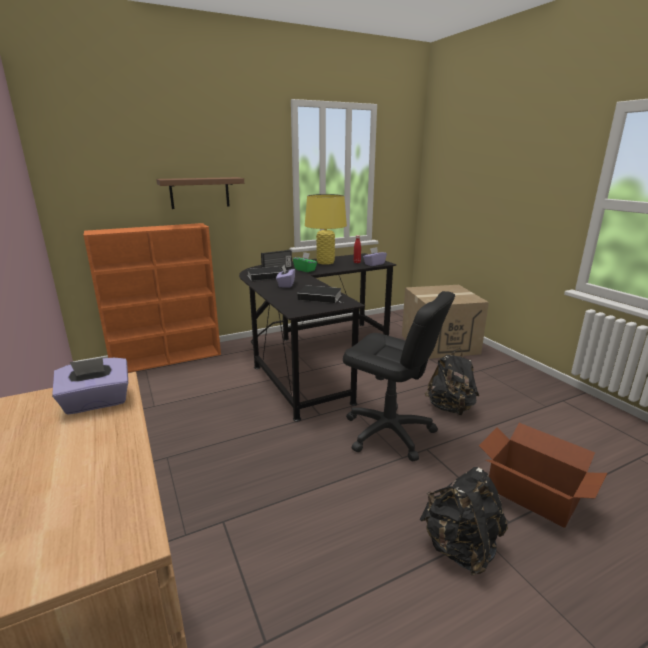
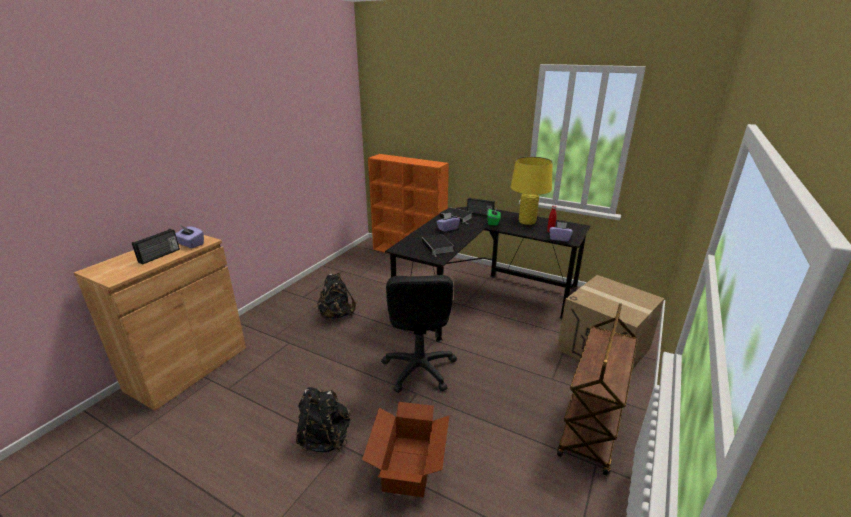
camera: 55 degrees right, 5 degrees up
brown shelf [156,177,244,209] -> none
black backpack [425,348,479,416] -> black backpack moved to [318,273,355,319]
none -> radio [132,229,180,264]
none -> brown cart [557,303,638,476]

